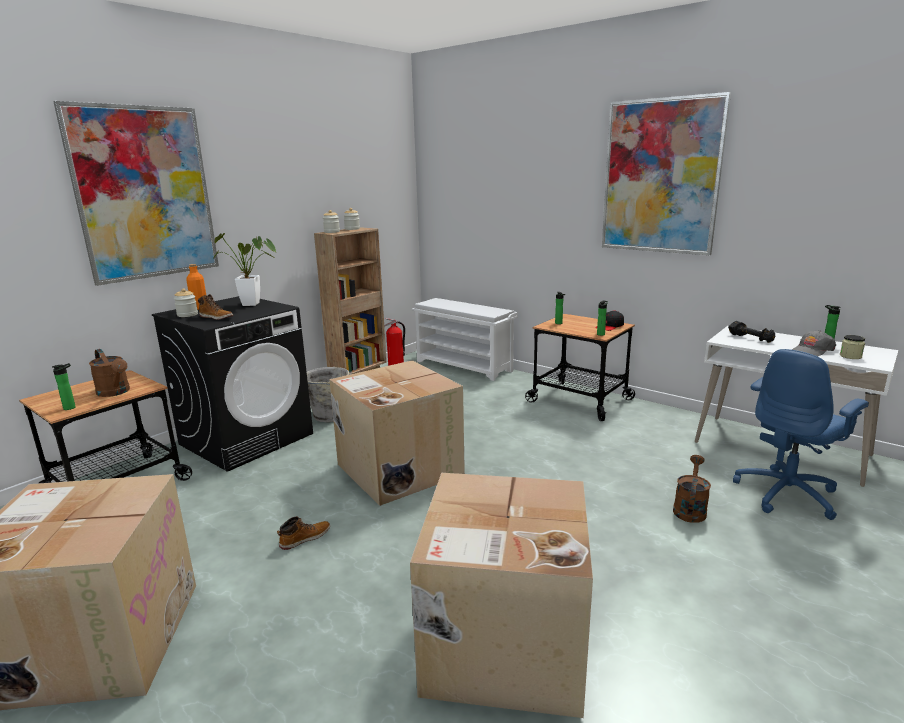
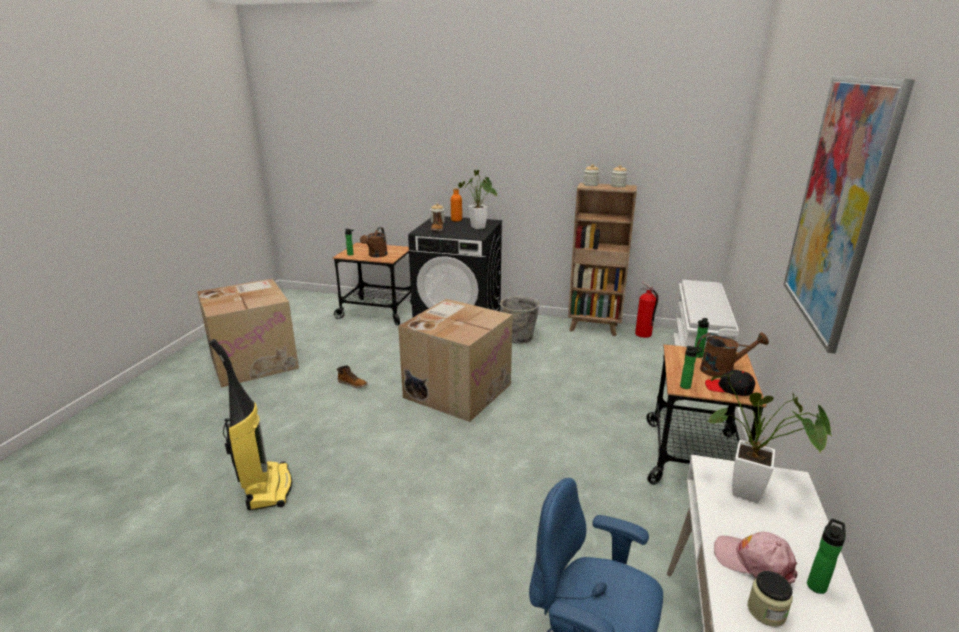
camera: 65 degrees right, 5 degrees up
picture [53,101,219,286] -> none
cardboard box [410,473,593,718] -> vacuum cleaner [209,339,292,510]
brown watering can [673,455,711,523] -> brown watering can moved to [697,332,769,378]
black dumbbell [728,321,775,343] -> potted plant [707,372,832,503]
grey cap [792,330,836,357] -> pink cap [714,532,798,584]

